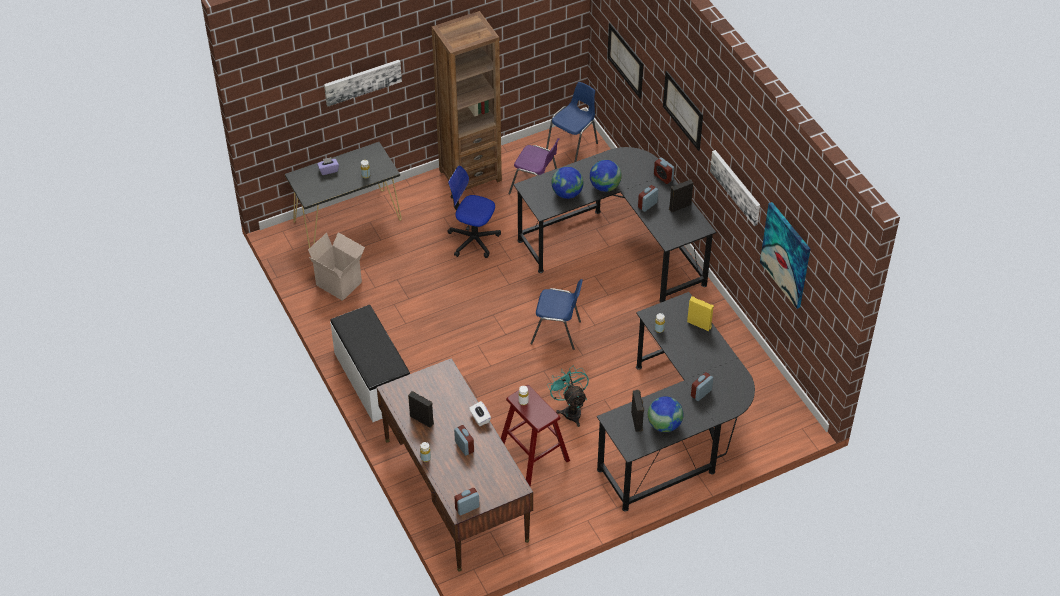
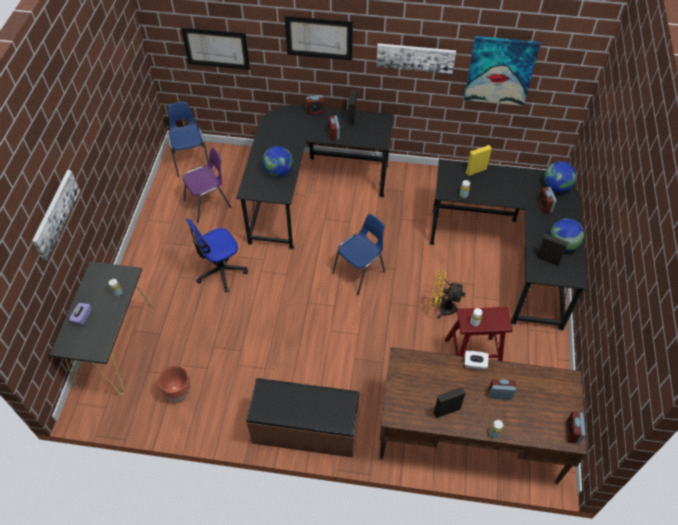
camera: 55 degrees left, 5 degrees up
cardboard box [308,232,365,301] -> brown planter [158,366,191,401]
white bench [330,305,410,422] -> brown bench [246,378,360,458]
brown bookcase [432,11,502,190] -> none
turquoise fan [547,366,589,427] -> yellow fan [430,270,465,319]
globe [590,160,622,192] -> globe moved to [544,161,577,193]

